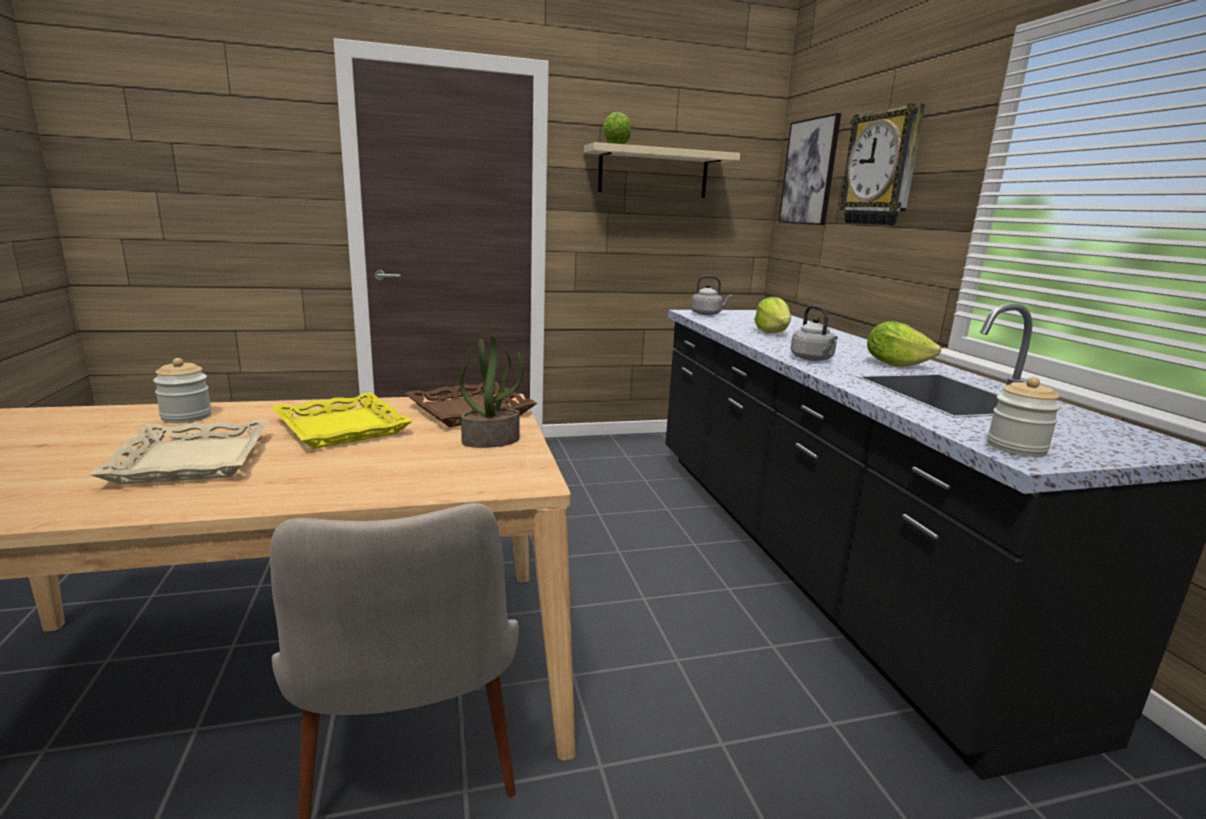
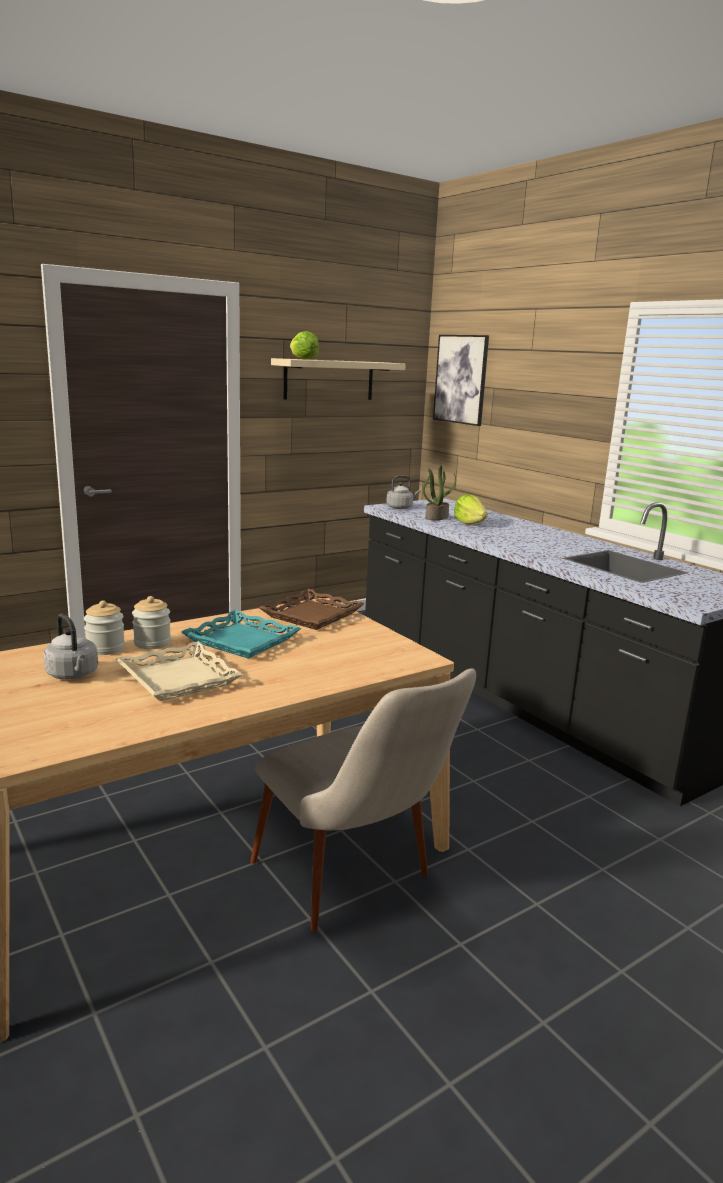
camera: 20 degrees left, 0 degrees up
yellow tray [272,392,413,449] -> turquoise tray [181,610,301,659]
potted plant [460,335,524,448] -> potted plant moved to [423,466,456,520]
grey kettle [791,305,838,361] -> grey kettle moved to [43,614,98,680]
wall clock [838,103,925,226] -> none
lettuce [867,321,941,367] -> none
jar [987,377,1061,457] -> jar moved to [132,596,171,649]

